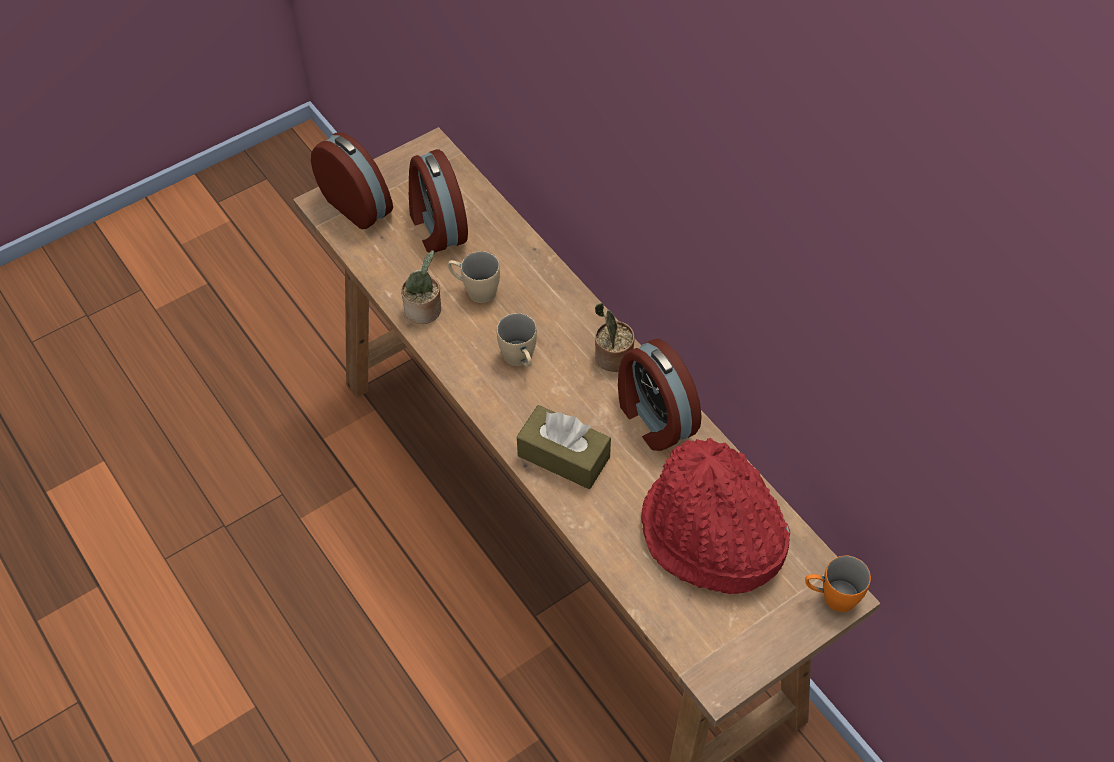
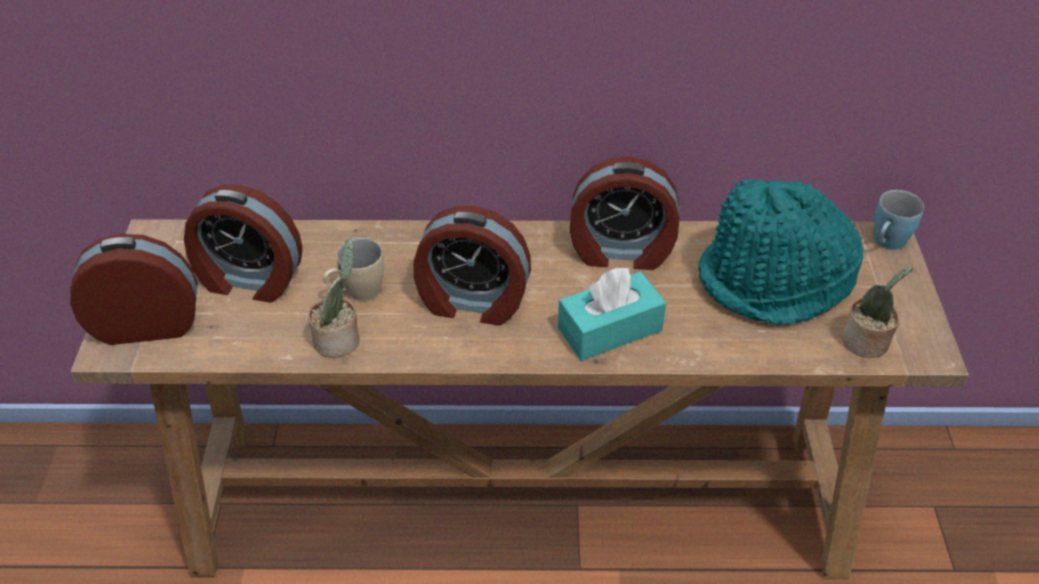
camera: 55 degrees left, 10 degrees down
beige mug [497,313,537,367] -> alarm clock [414,206,531,326]
brown tissue box [517,405,611,489] -> turquoise tissue box [558,268,666,361]
potted plant [595,303,635,372] -> potted plant moved to [842,266,913,358]
red hat [641,438,791,594] -> turquoise hat [698,179,864,324]
orange mug [805,556,871,612] -> blue mug [874,190,924,250]

